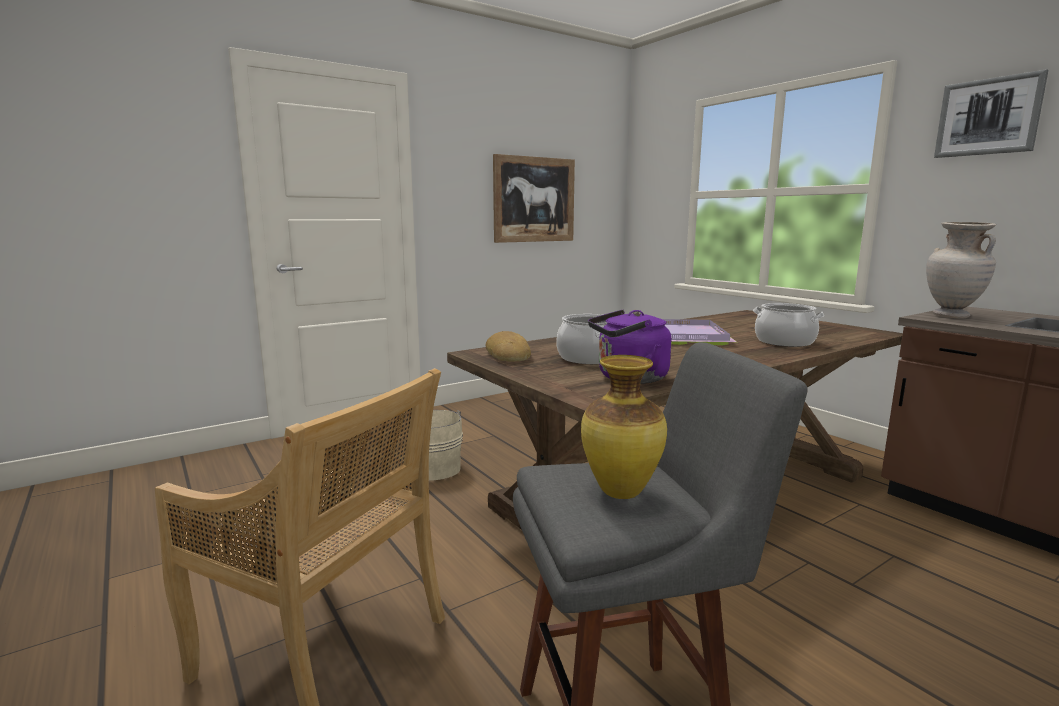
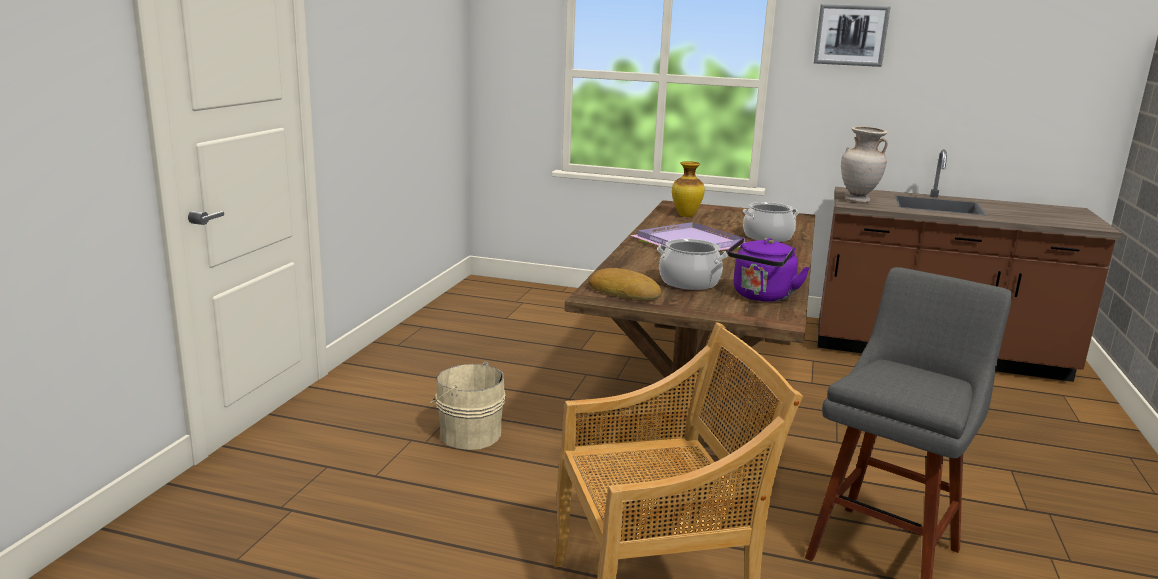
camera: 40 degrees left, 5 degrees up
picture [493,154,575,243] -> none
vase [581,355,667,499] -> vase moved to [672,161,705,217]

